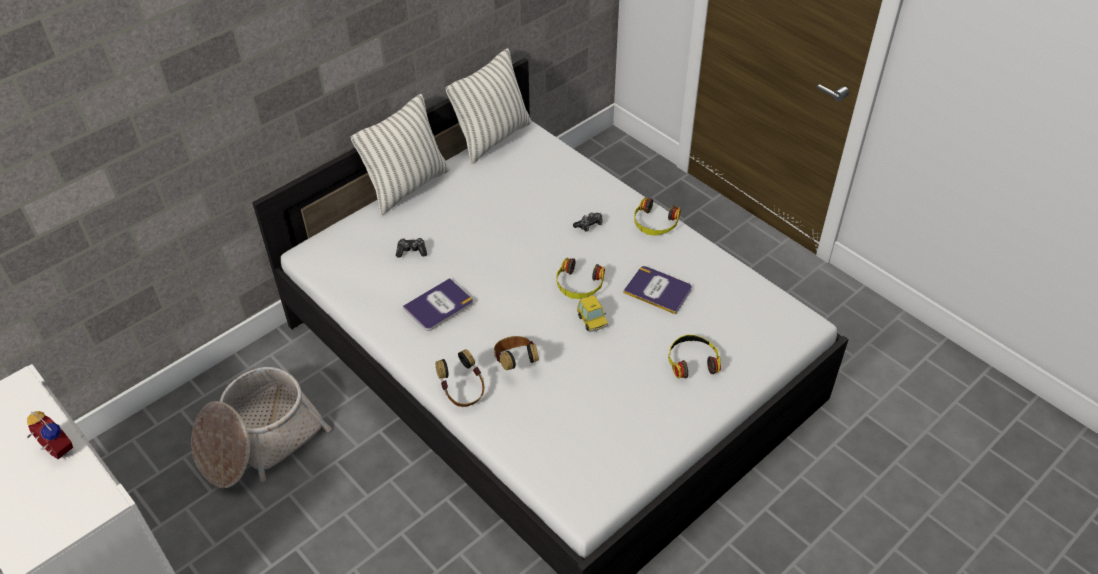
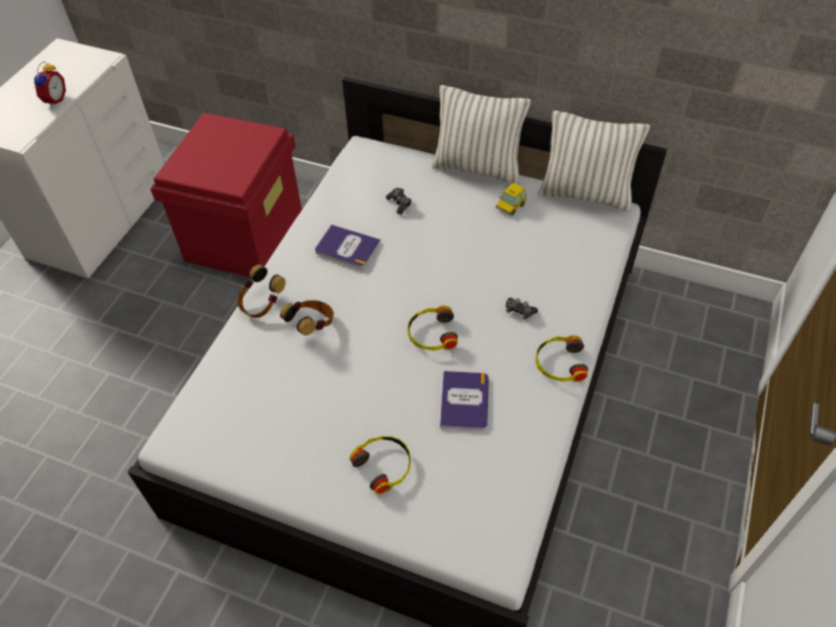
camera: 65 degrees right, 5 degrees up
basket [191,367,332,488] -> red storage box [151,113,302,277]
toy car [577,295,608,332] -> toy car moved to [495,183,526,216]

